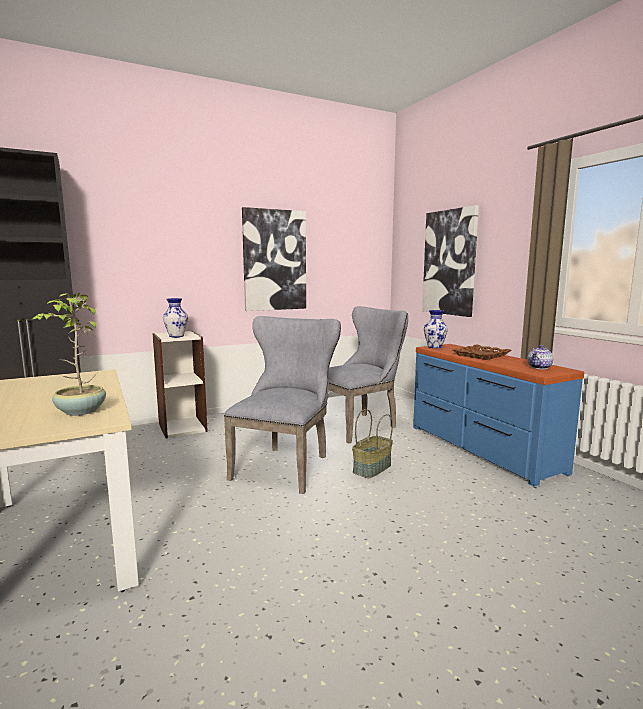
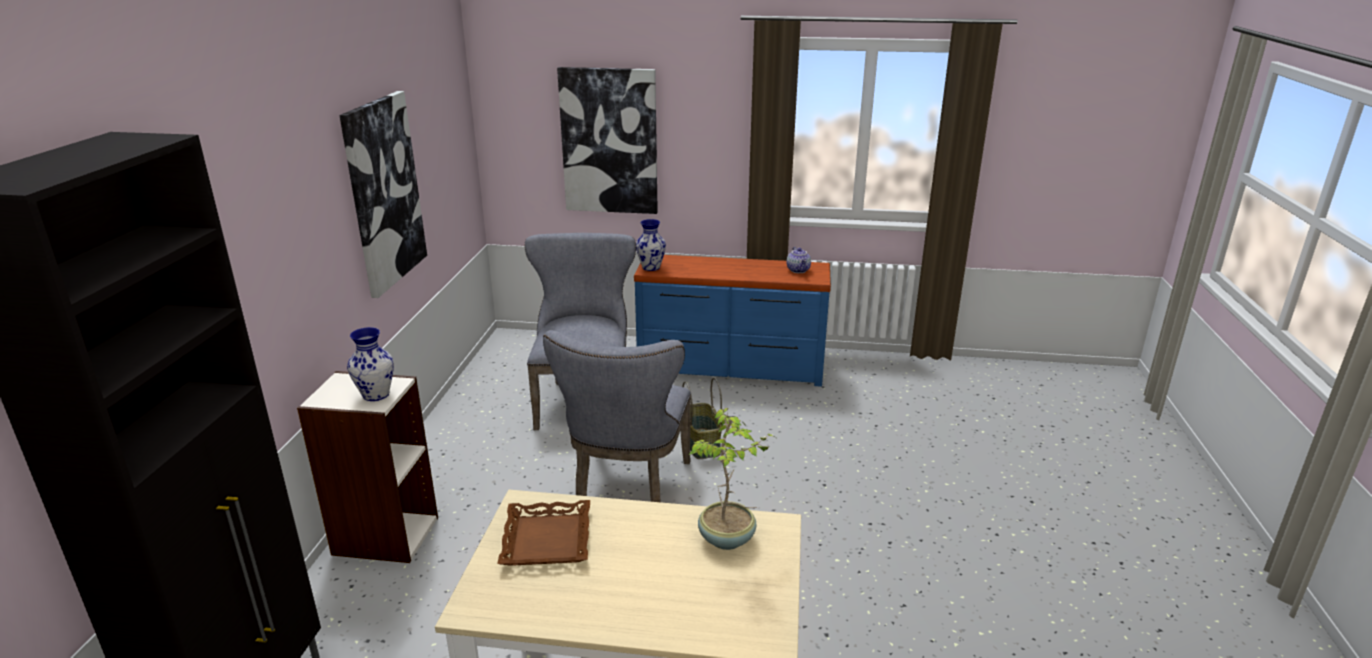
camera: 55 degrees left, 15 degrees up
grey chair [224,316,341,494] -> grey chair turned 135 degrees counterclockwise [543,330,691,502]
brown tray [452,344,511,360] -> brown tray moved to [497,500,590,566]

